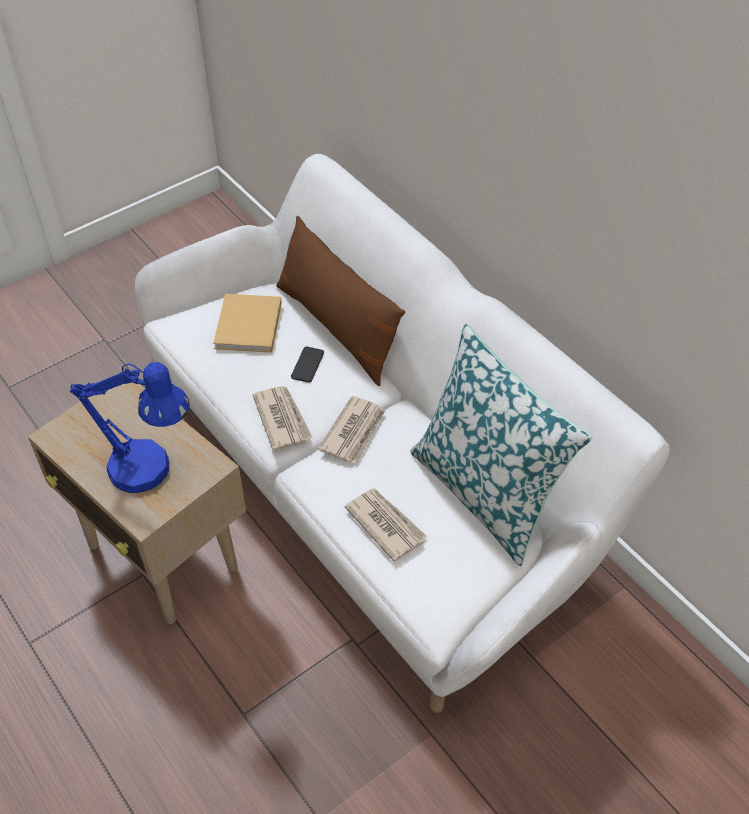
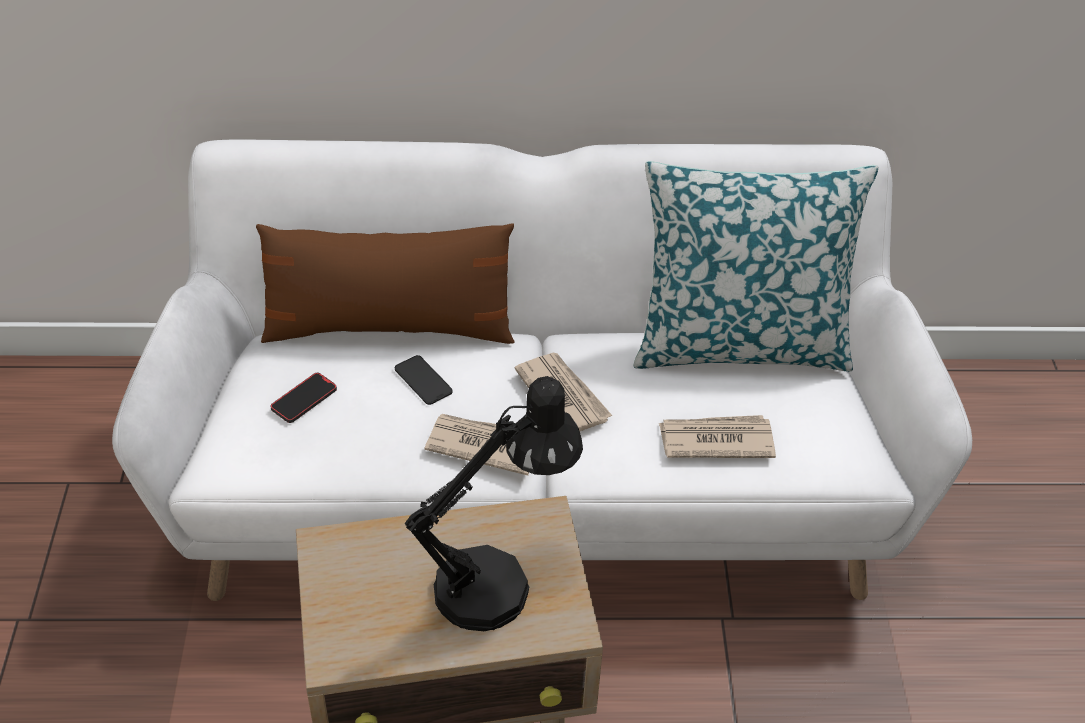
camera: 55 degrees left, 5 degrees down
blue table lamp [70,362,190,493] -> black table lamp [405,376,583,631]
beige book [213,294,282,353] -> phone [270,373,337,423]

